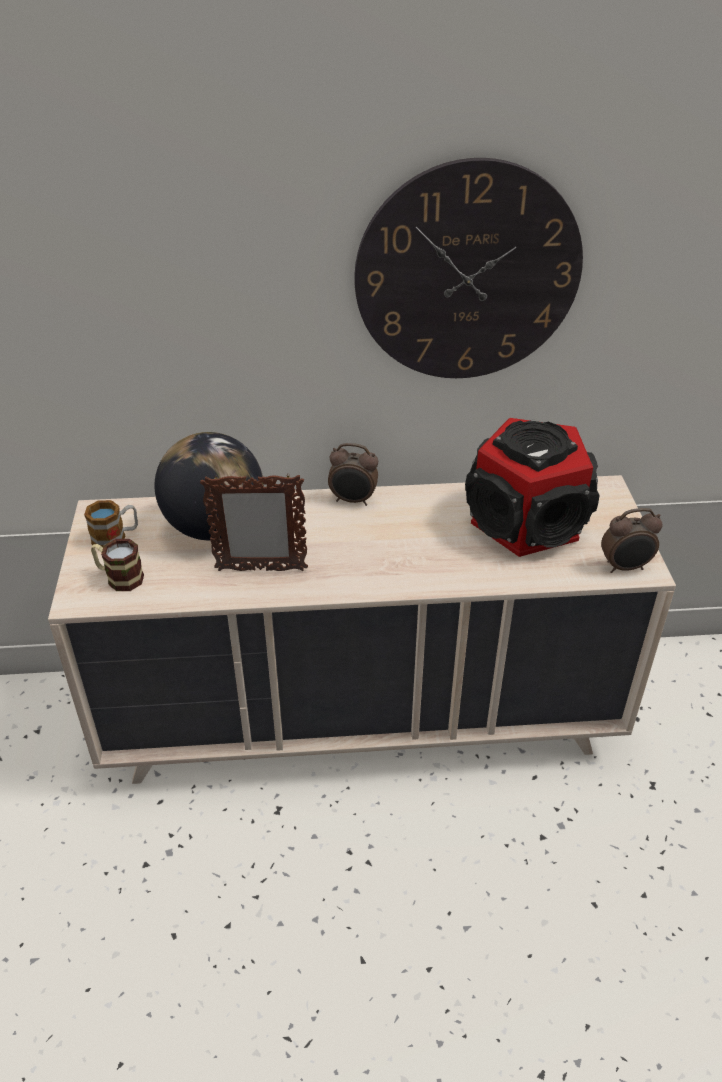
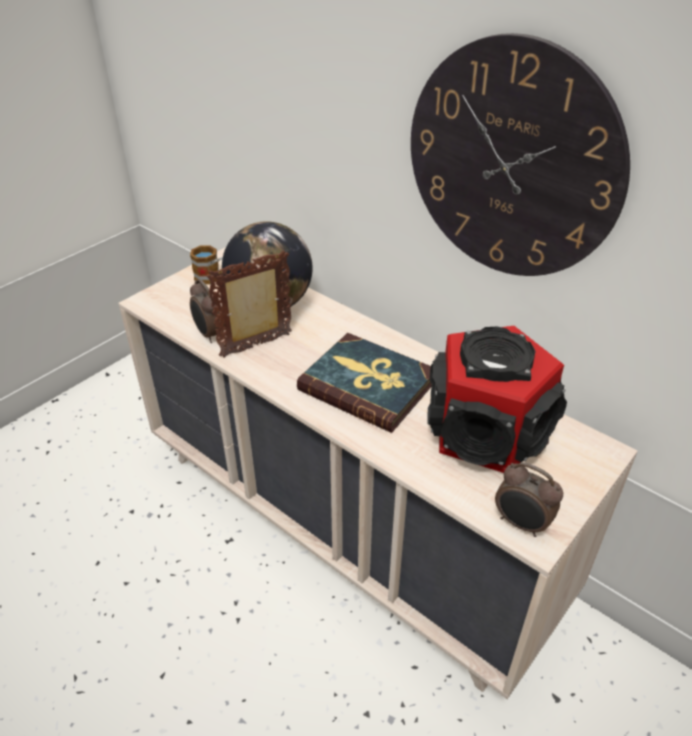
camera: 45 degrees right, 0 degrees up
mug [91,539,144,591] -> none
picture frame [200,475,308,571] -> picture frame turned 105 degrees clockwise [206,250,292,358]
alarm clock [328,443,378,506] -> alarm clock moved to [190,279,225,343]
none -> book [297,333,432,433]

